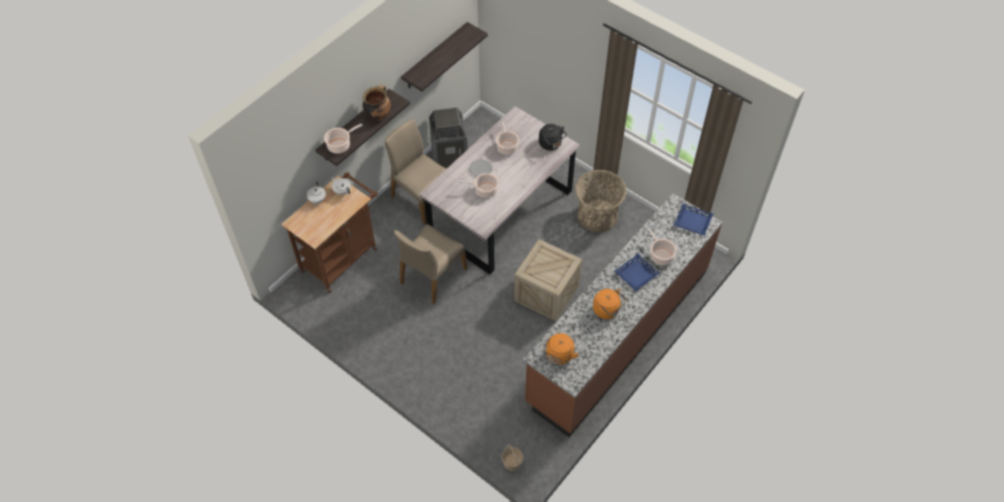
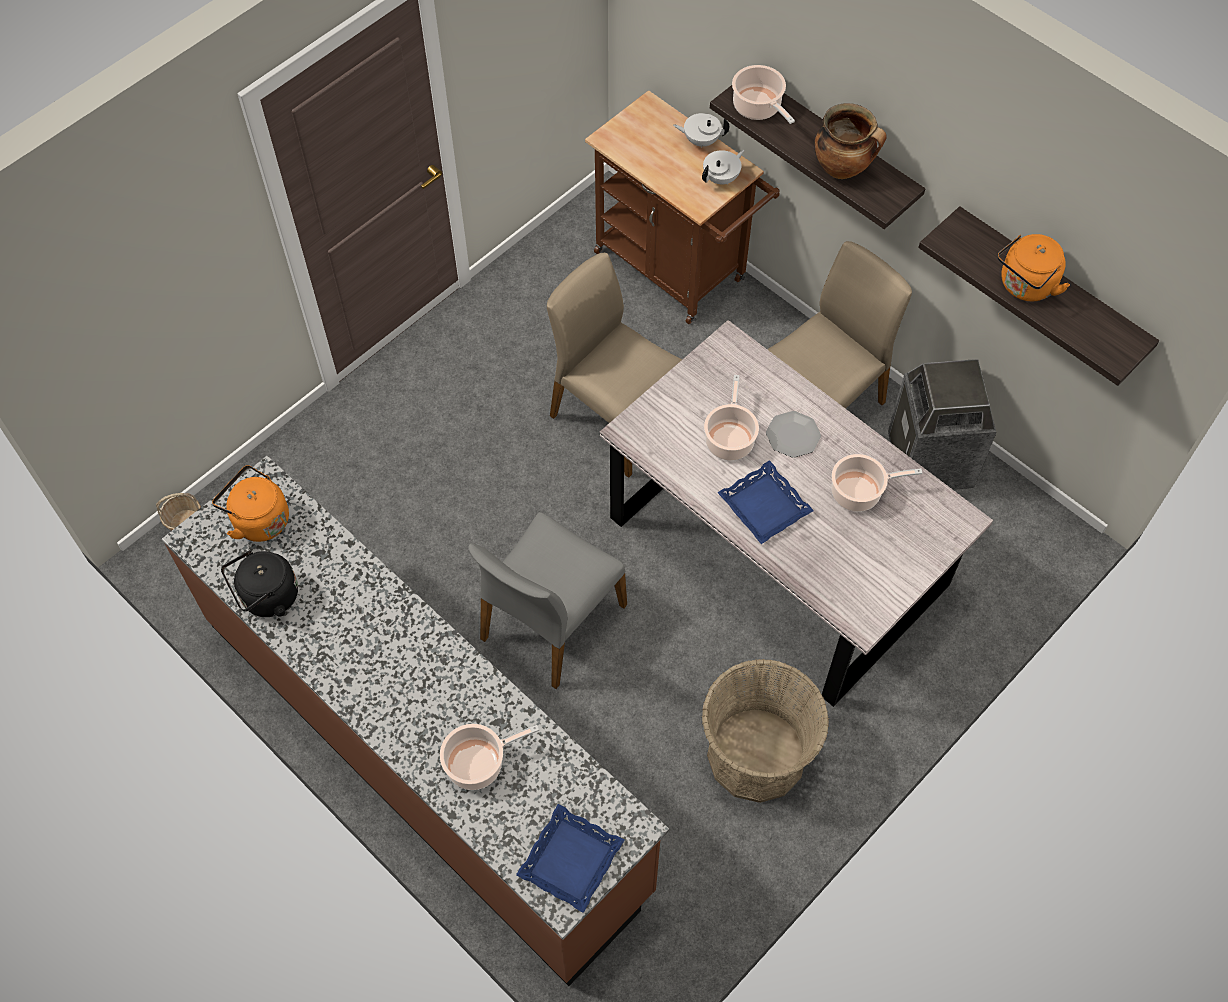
camera: 95 degrees right, 5 degrees up
crate [514,239,582,322] -> grey chair [468,512,627,689]
black kettle [539,124,567,151] -> black kettle moved to [221,550,298,617]
orange kettle [593,289,627,319] -> orange kettle moved to [997,234,1070,301]
blue tray [614,254,659,291] -> blue tray moved to [717,460,814,544]

